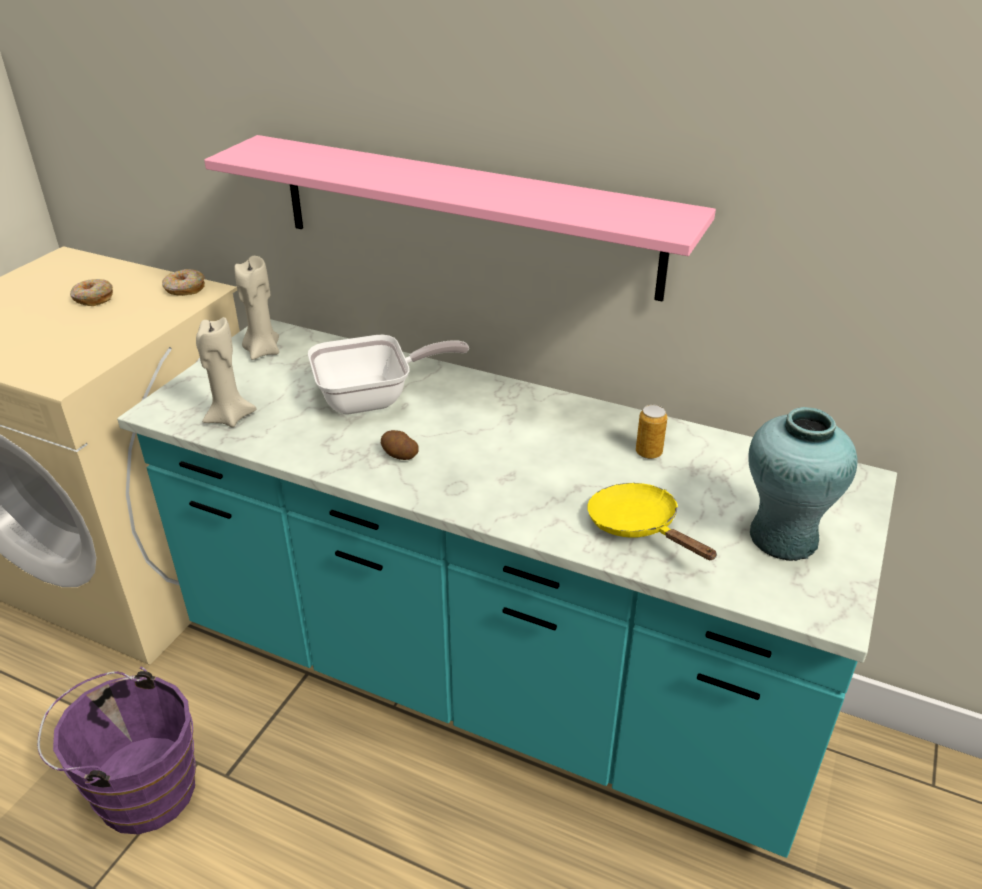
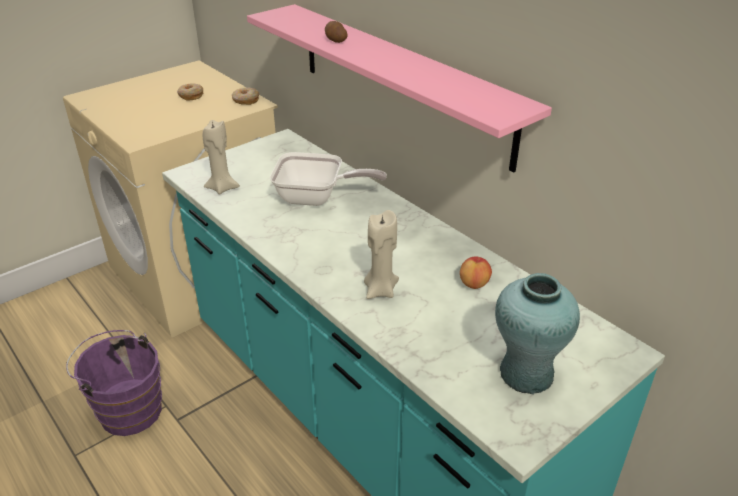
camera: 25 degrees right, 0 degrees up
beige candle [234,256,279,360] -> beige candle moved to [364,210,399,299]
potato [381,430,419,460] -> potato moved to [325,21,348,43]
yellow frying pan [587,483,717,560] -> none
can [636,405,668,459] -> apple [460,257,492,289]

